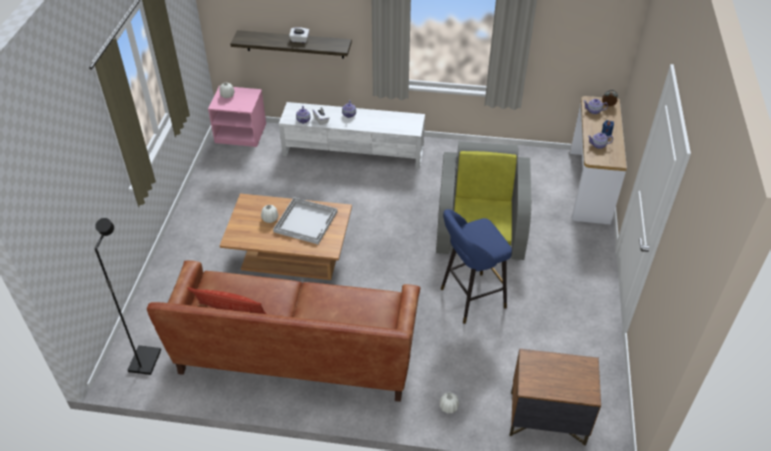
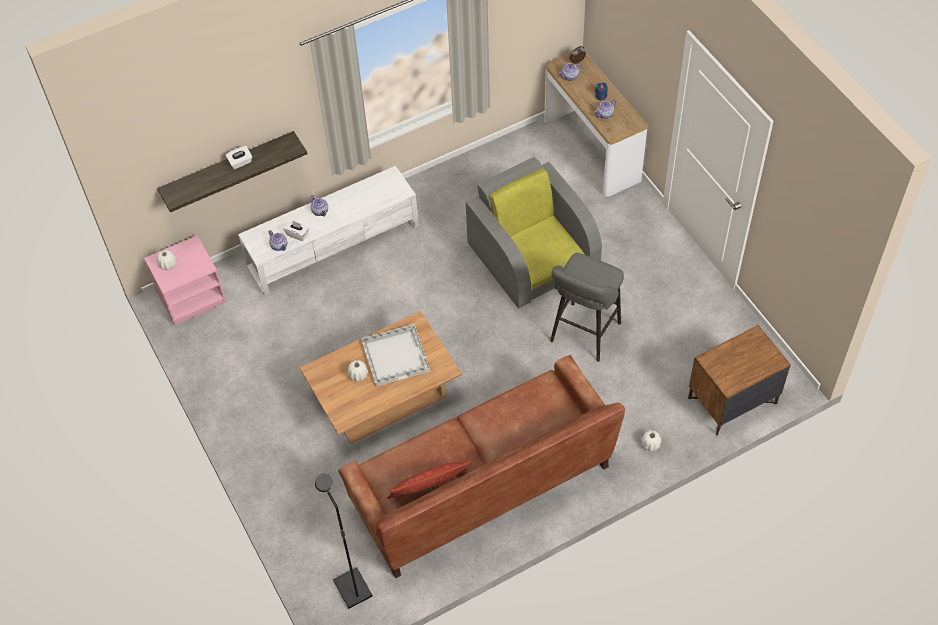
camera: 35 degrees left, 10 degrees up
blue stool [441,209,512,324] -> grey stool [550,253,624,362]

